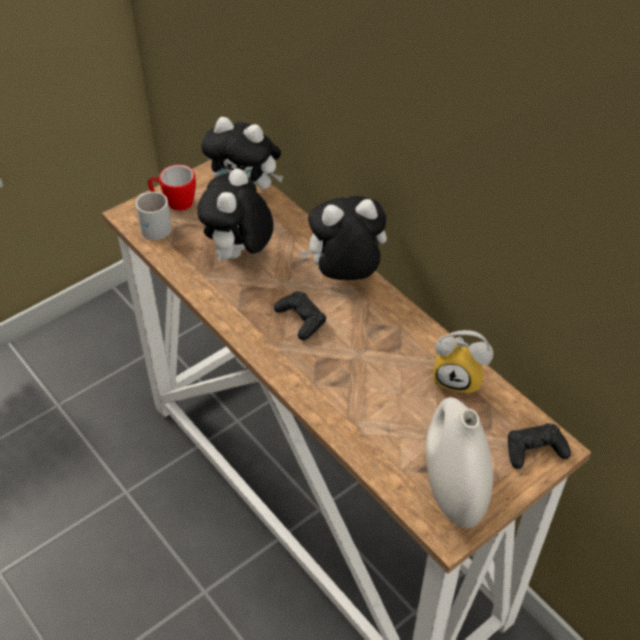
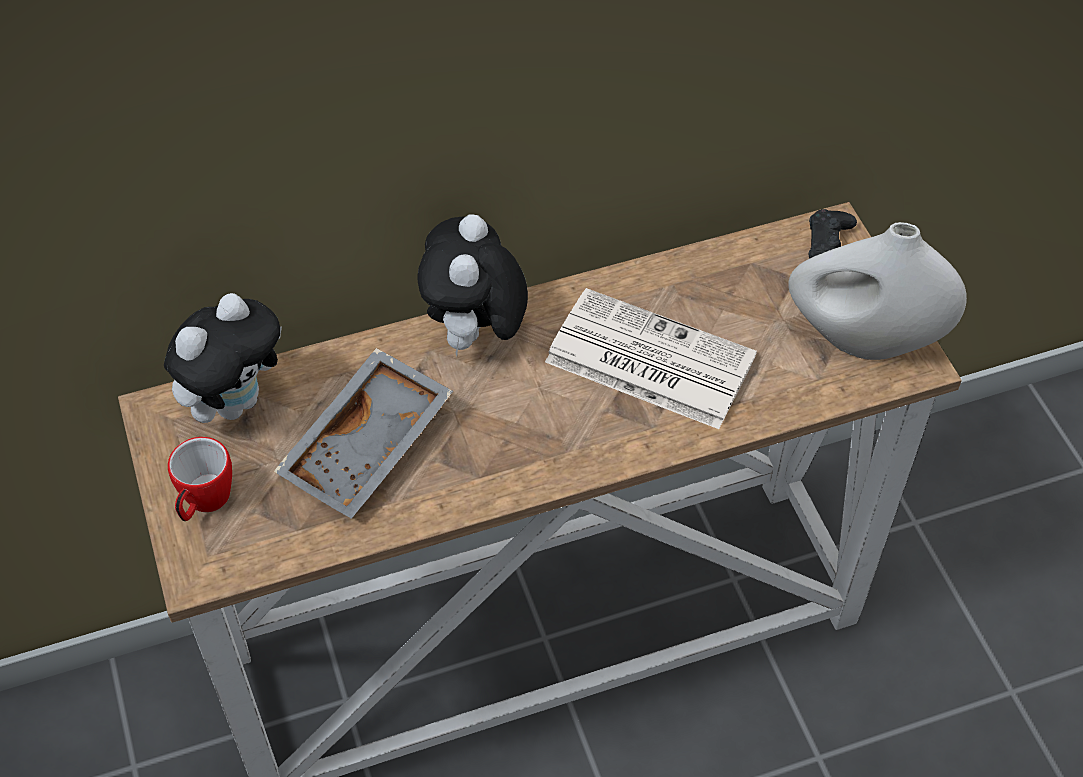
camera: 70 degrees left, 5 degrees up
white mug [136,192,172,240] -> none
plush toy [198,169,273,262] -> grey tray [274,348,453,519]
black game controller [274,291,326,340] -> none
alarm clock [433,330,493,395] -> none
none -> newspaper [545,288,757,429]

